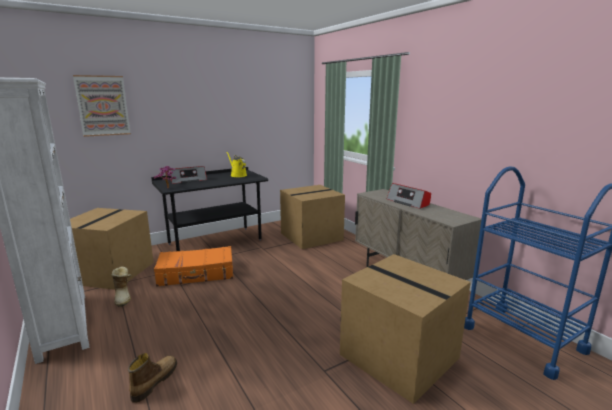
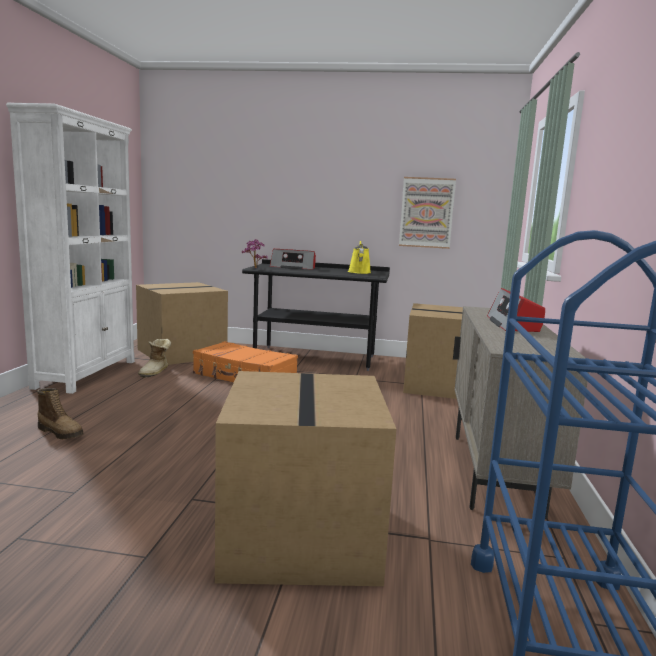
camera: 40 degrees right, 5 degrees down
picture [73,75,131,137] -> picture moved to [399,177,456,249]
boot [128,353,177,403] -> boot turned 60 degrees clockwise [37,388,84,439]

